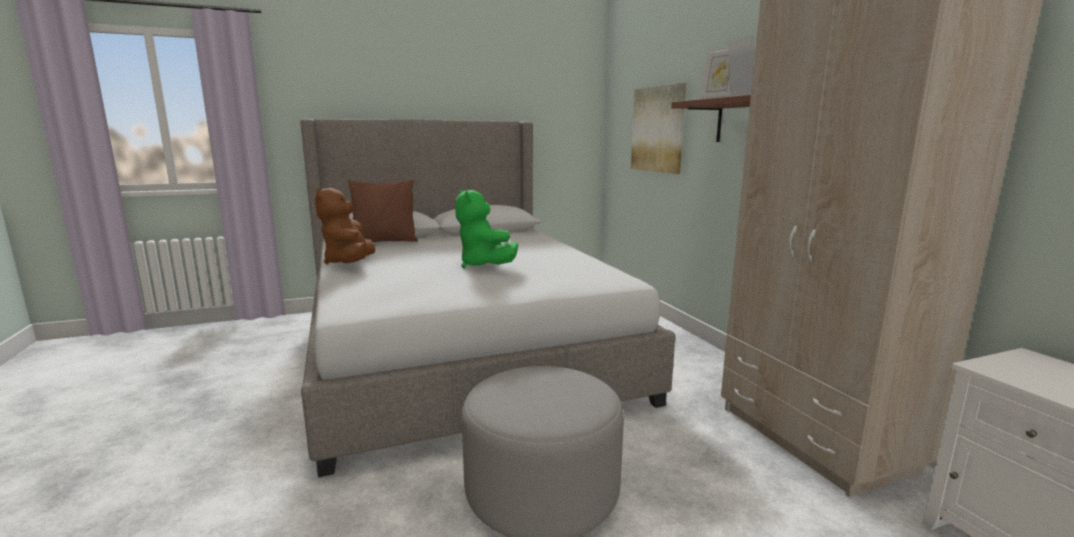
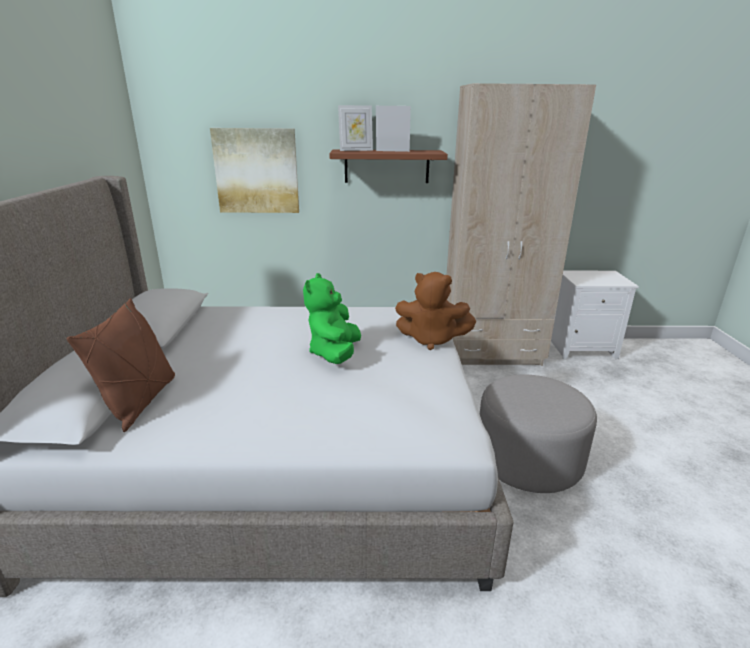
camera: 70 degrees left, 10 degrees up
brown plush toy [315,187,376,265] -> brown plush toy moved to [395,272,476,350]
green plush toy [455,190,518,268] -> green plush toy turned 105 degrees clockwise [303,273,361,364]

